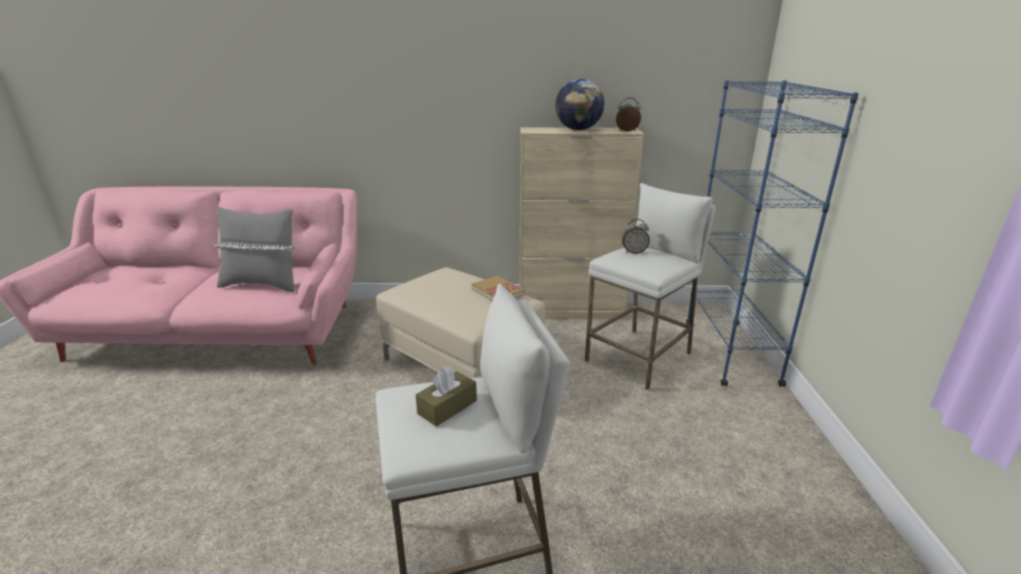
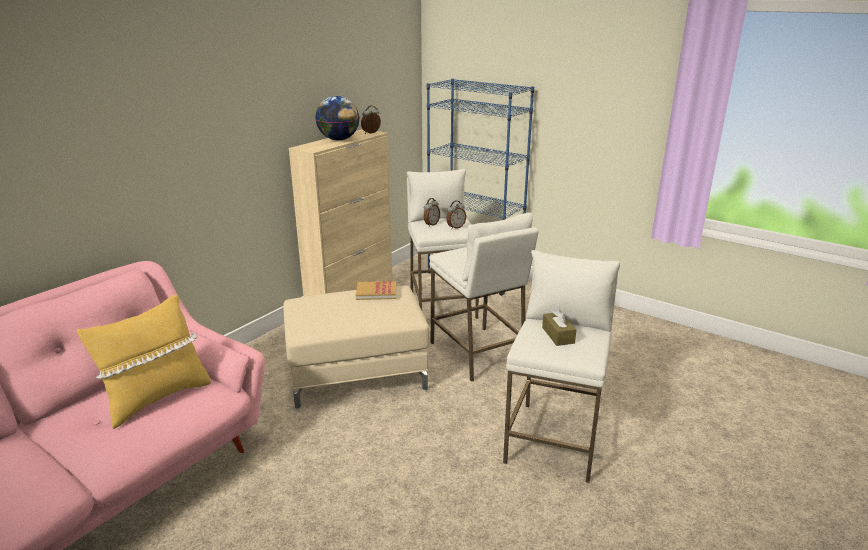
camera: 55 degrees left, 0 degrees up
grey pillow [214,206,295,292] -> yellow pillow [77,294,211,429]
none -> white stool [429,213,538,382]
none -> alarm clock [446,201,466,229]

